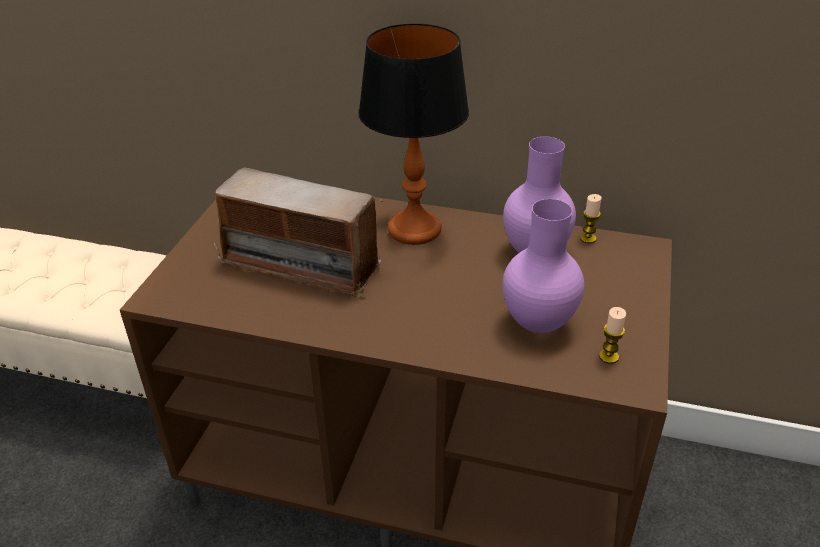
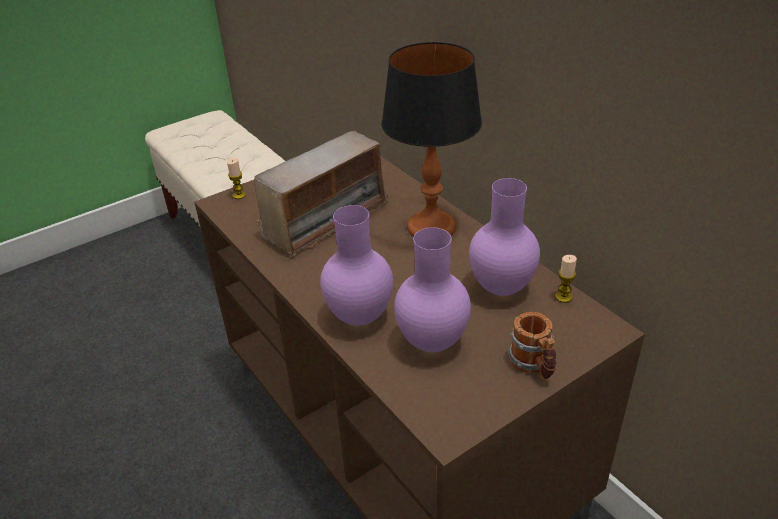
camera: 40 degrees right, 0 degrees up
radio [214,167,383,298] -> radio turned 105 degrees counterclockwise [254,131,388,257]
candle [599,307,626,364] -> candle moved to [227,158,246,199]
none -> purple vase [320,205,393,326]
none -> mug [508,312,556,380]

